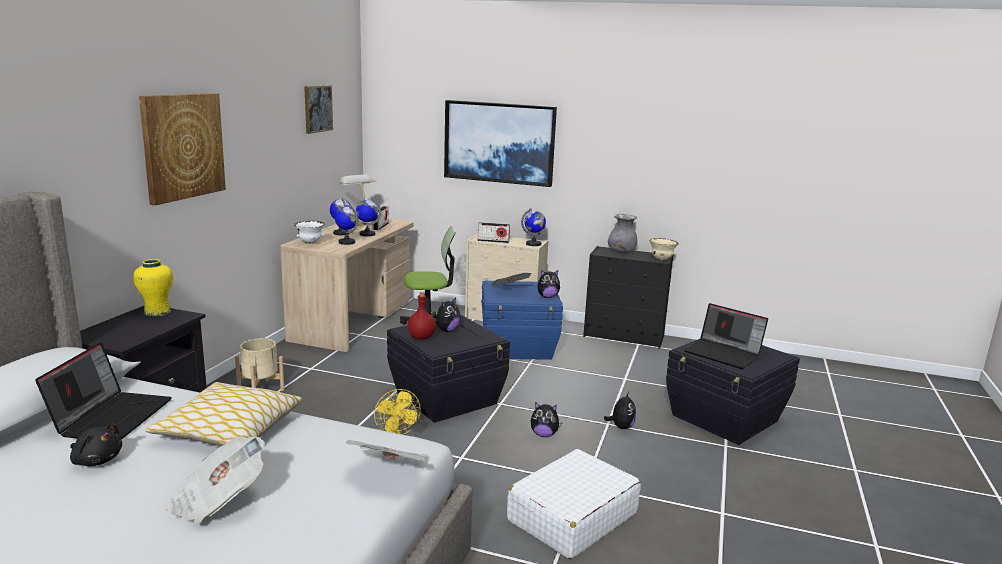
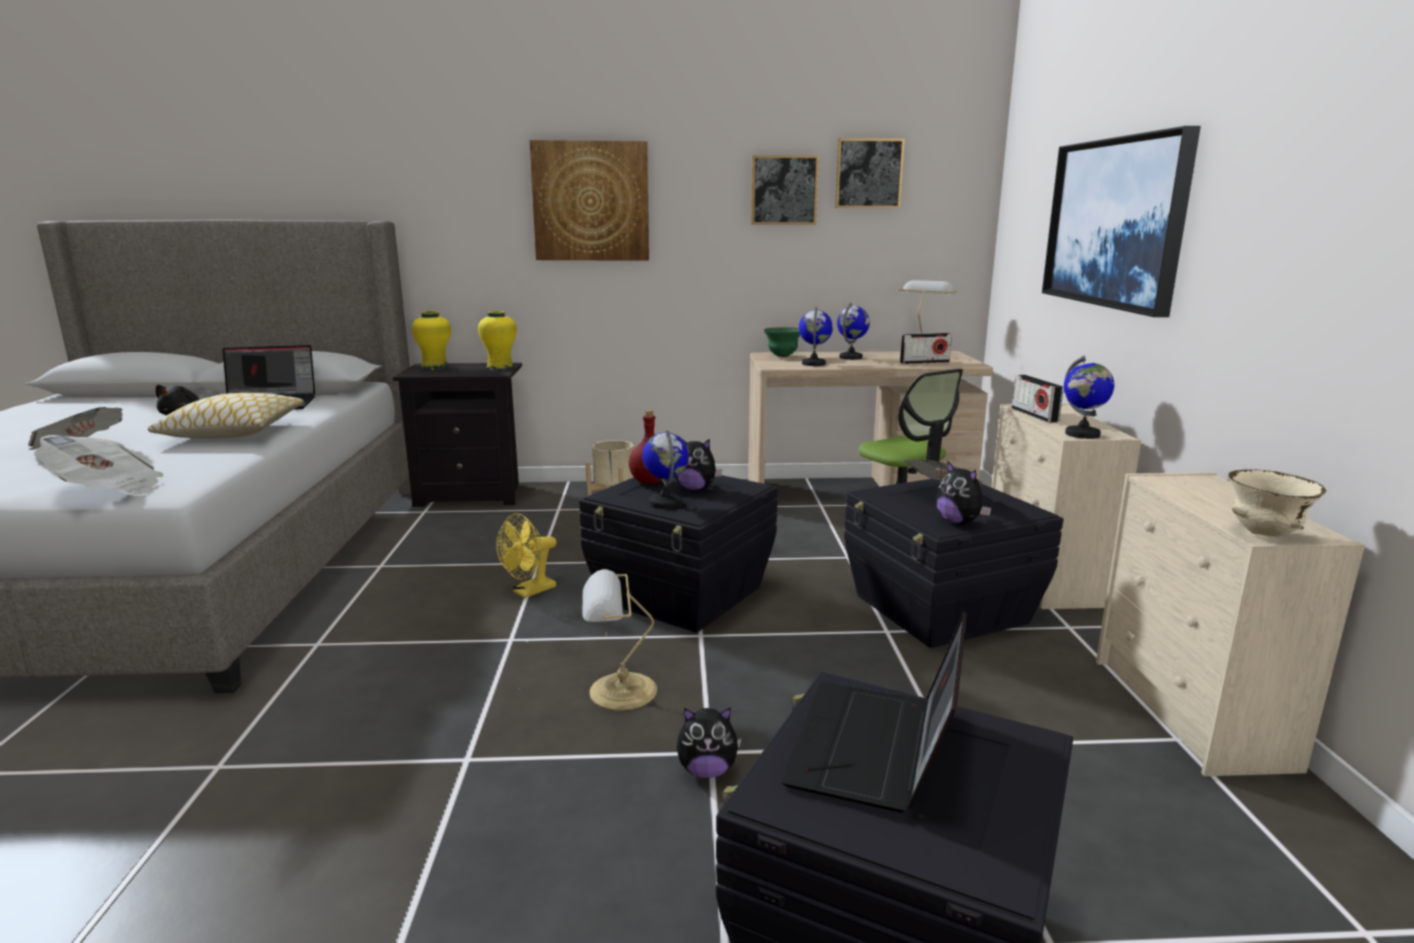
camera: 70 degrees right, 0 degrees up
white bowl [294,221,325,244] -> green bowl [764,327,800,357]
globe [356,198,381,236] -> globe moved to [642,430,689,509]
blue storage box [481,281,563,360] -> black storage box [844,479,1063,648]
white suitcase [507,449,641,559] -> none
plush toy [531,402,563,437] -> table lamp [582,569,657,711]
black dresser [583,246,673,349] -> beige dresser [1096,472,1365,776]
grey vase [608,214,637,253] -> none
none -> yellow vase [412,311,451,370]
none -> picture [751,155,819,225]

